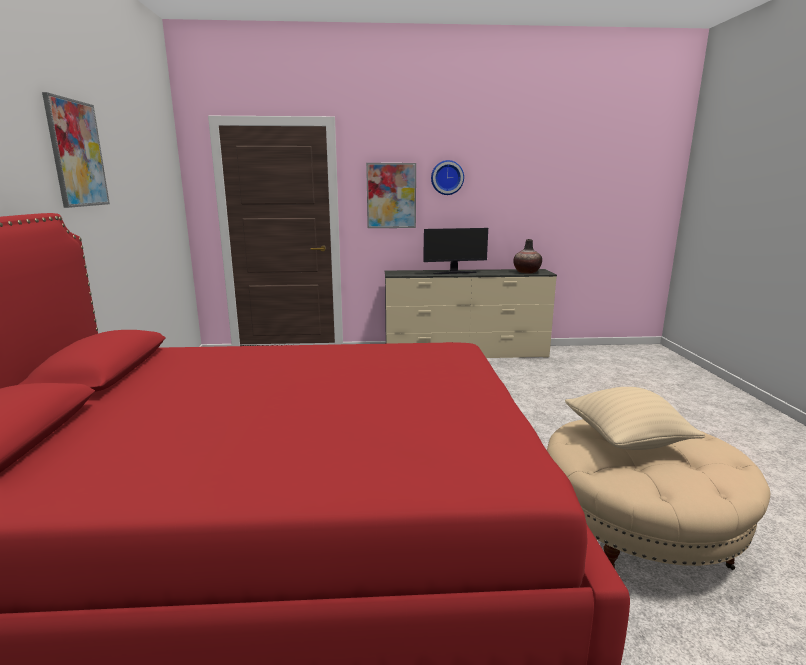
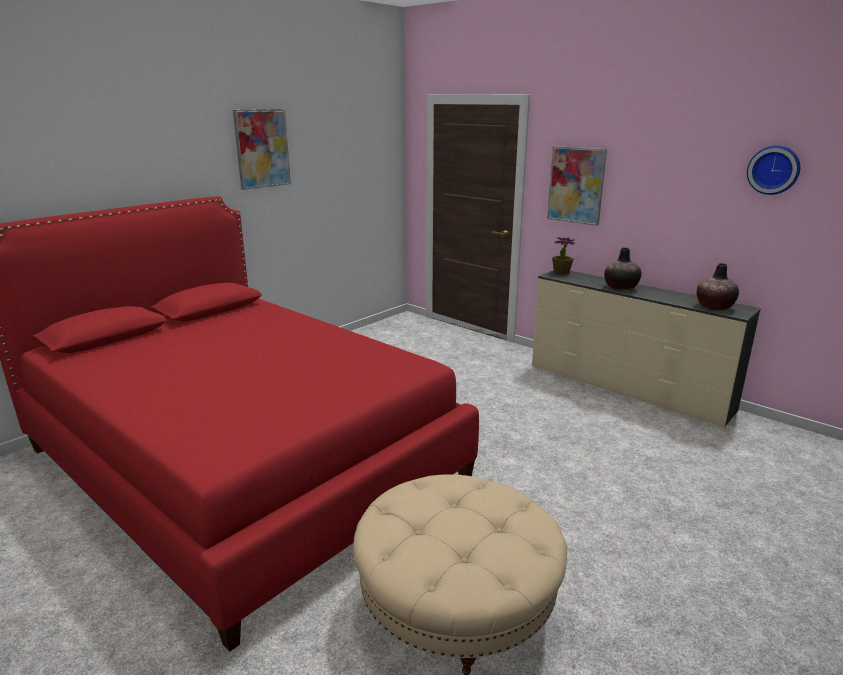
camera: 45 degrees right, 5 degrees up
monitor [423,228,488,274] -> vase [604,248,642,290]
wall clock [431,160,464,195] -> wall clock moved to [747,145,800,195]
beige pillow [565,387,705,450] -> none
none -> potted plant [552,237,575,275]

